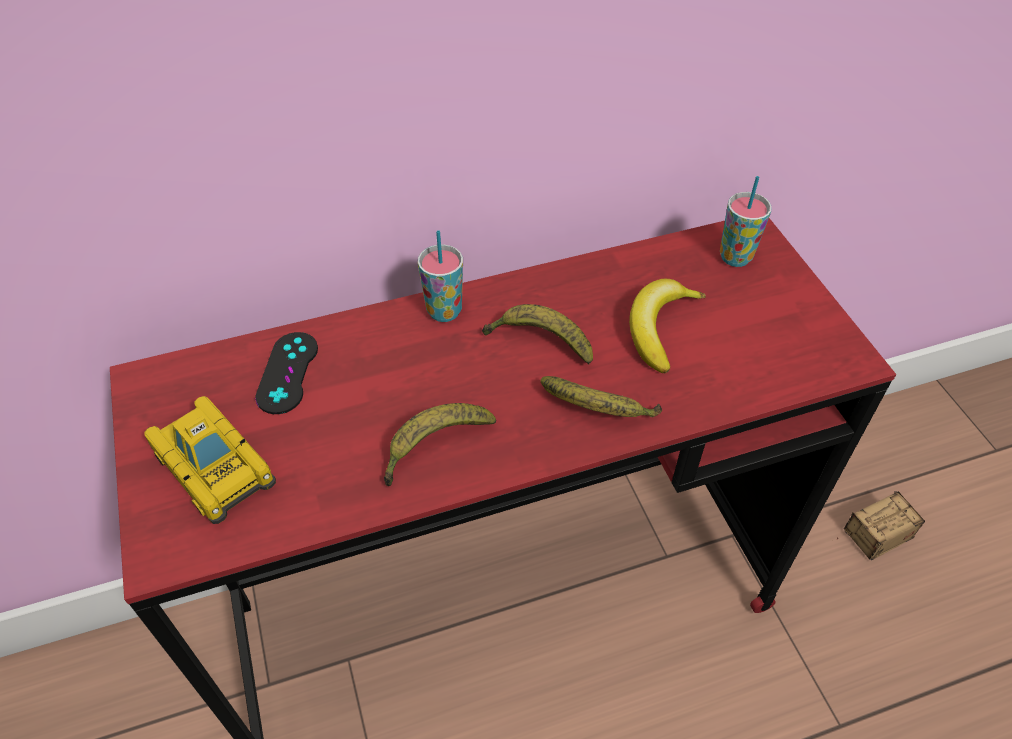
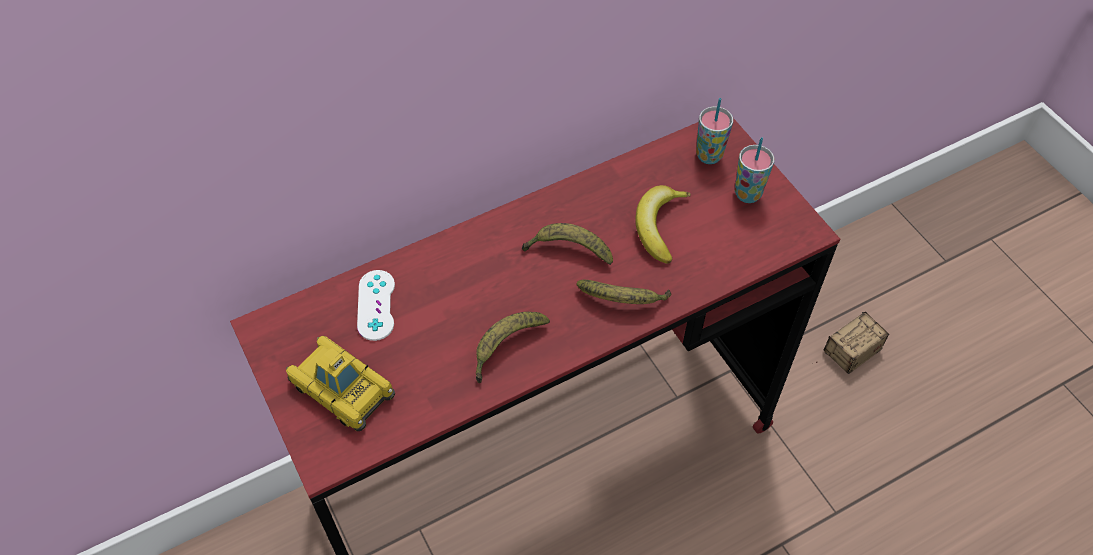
camera: 10 degrees left, 5 degrees up
black game controller [255,332,318,414] -> white game controller [357,270,395,341]
cup [418,230,463,322] -> cup moved to [735,137,774,203]

